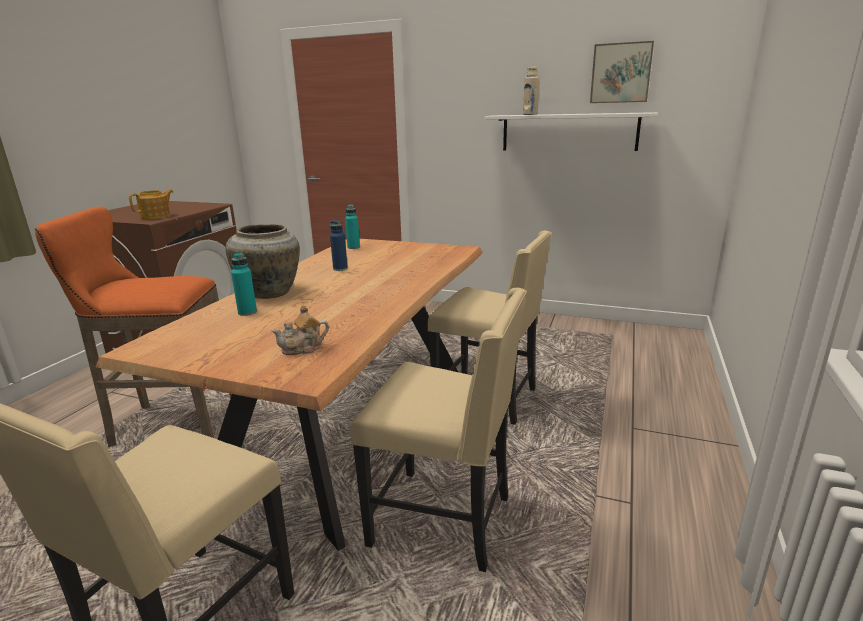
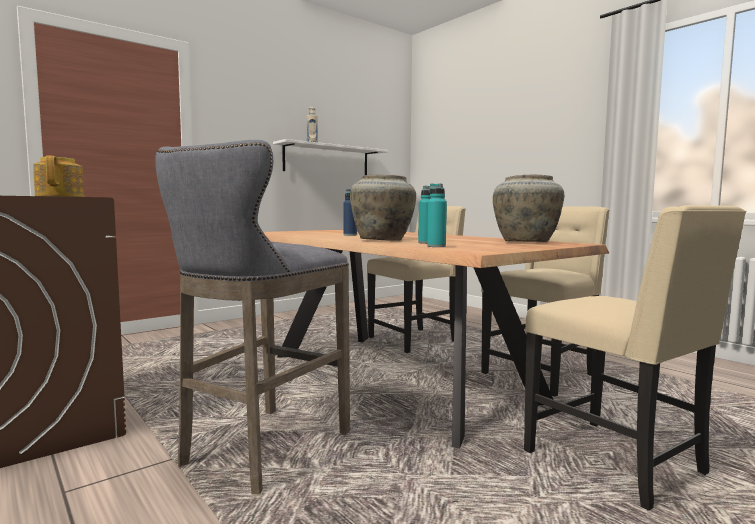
camera: 60 degrees left, 15 degrees down
orange stool [35,207,232,447] -> grey stool [155,140,350,494]
teapot [271,305,329,355] -> beige vase [493,175,564,242]
turquoise bottle [345,204,360,249] -> turquoise bottle moved to [427,183,447,247]
picture [590,41,654,103] -> none

